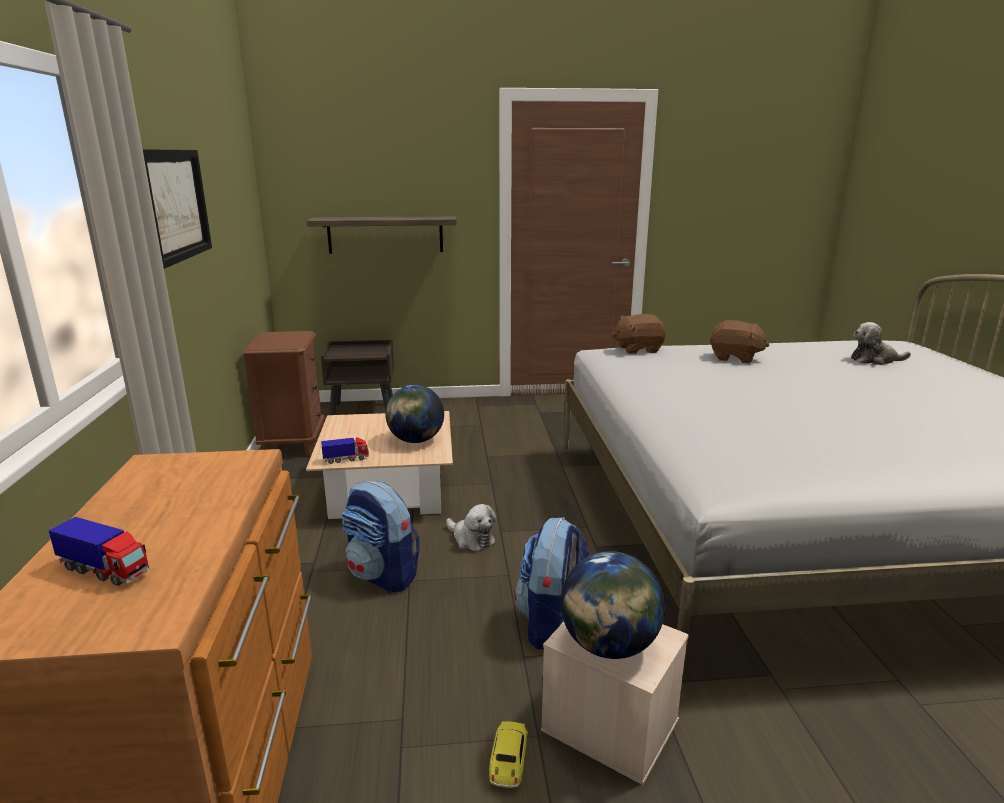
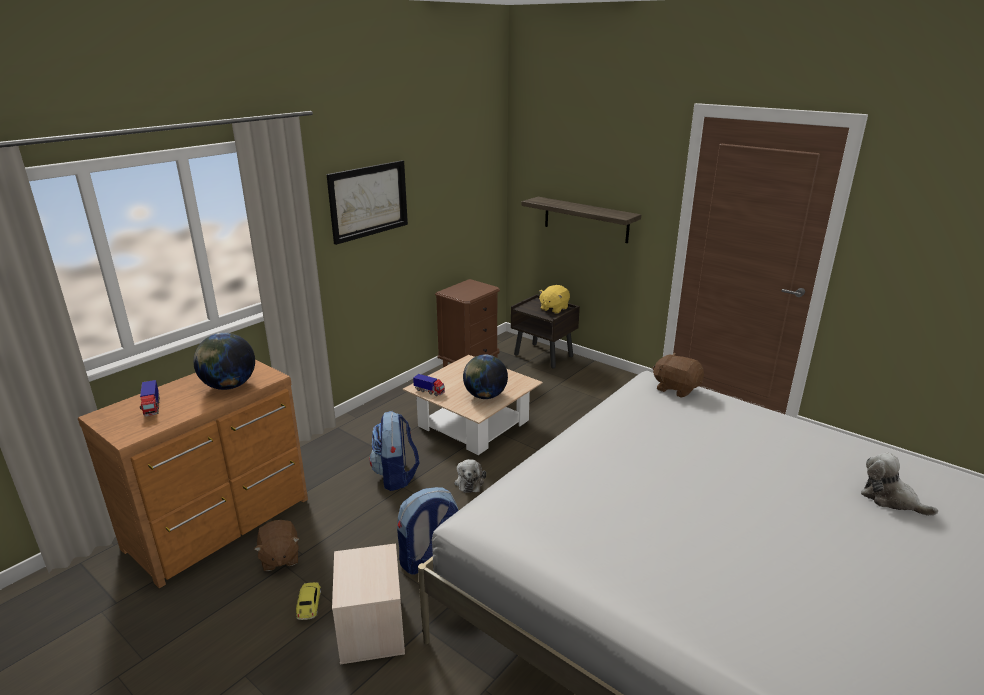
camera: 45 degrees right, 5 degrees up
toy car [489,721,528,788] -> toy car turned 60 degrees counterclockwise [296,582,321,620]
globe [561,551,665,659] -> globe moved to [193,333,255,390]
brown plush toy [710,320,769,364] -> brown plush toy moved to [254,520,299,571]
none -> yellow plush toy [539,285,570,314]

